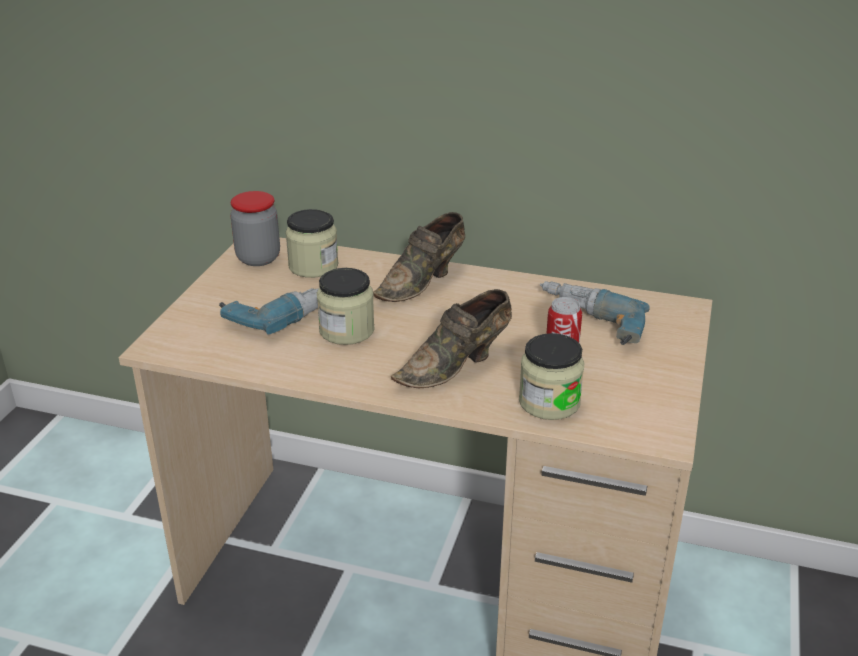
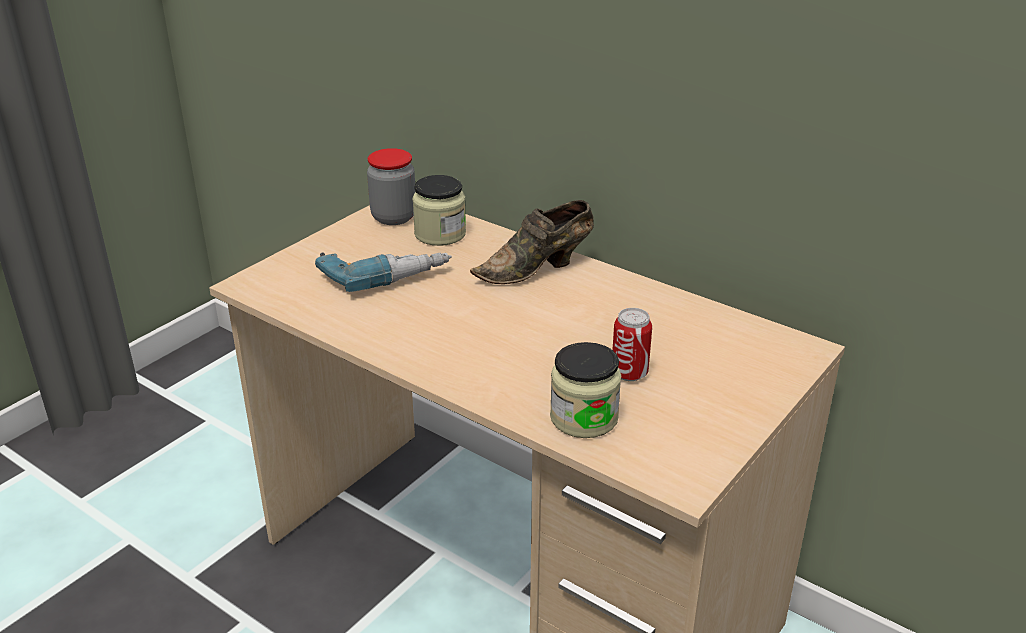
camera: 20 degrees right, 0 degrees up
jar [317,268,375,345] -> none
brown shoe [391,289,512,388] -> none
power drill [540,281,650,345] -> none

